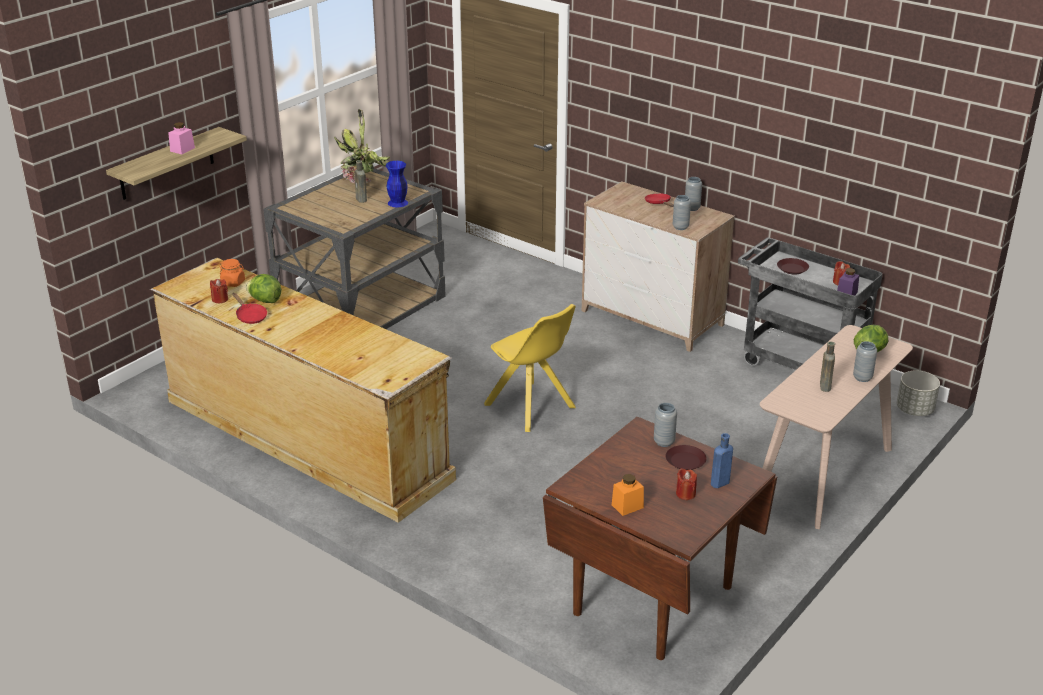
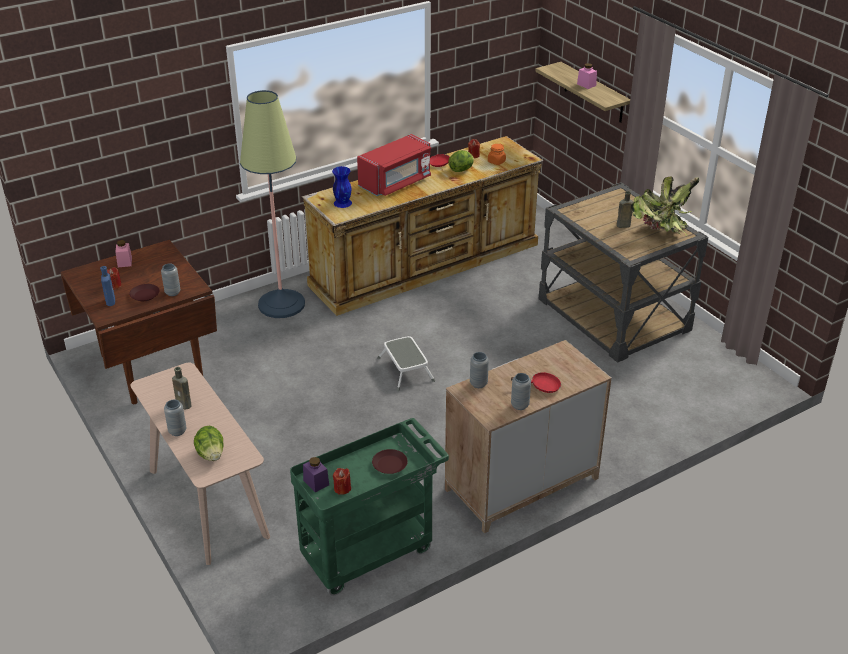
camera: 110 degrees right, 5 degrees up
blue vase [386,161,408,207] -> blue vase moved to [332,166,352,208]
yellow chair [484,304,576,432] -> grey step ladder [377,336,435,391]
orange jar [612,474,644,516] -> pink jar [116,240,132,267]
black cart [738,238,883,370] -> green cart [290,418,449,596]
grey planter [897,371,940,416] -> none
none -> floor lamp [240,90,305,318]
none -> red microwave [357,134,431,196]

